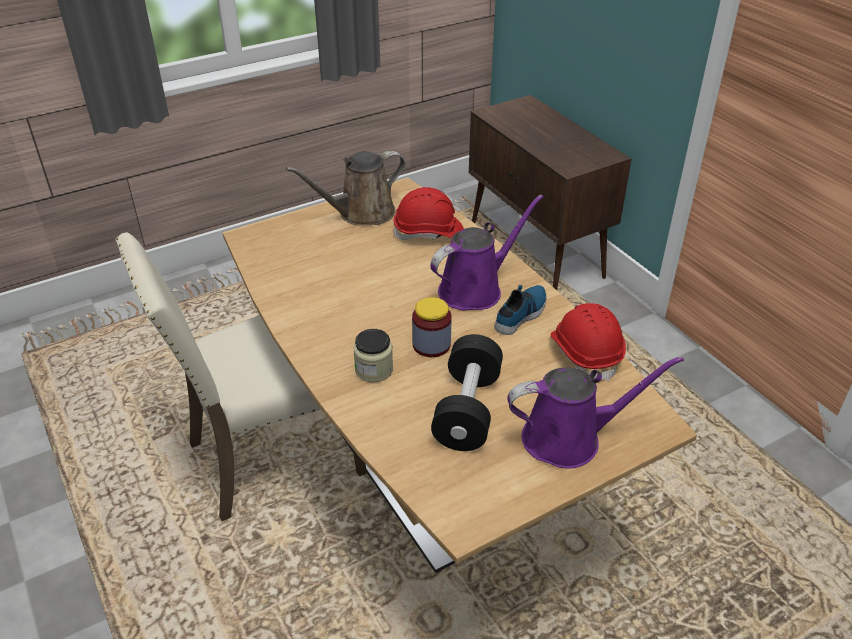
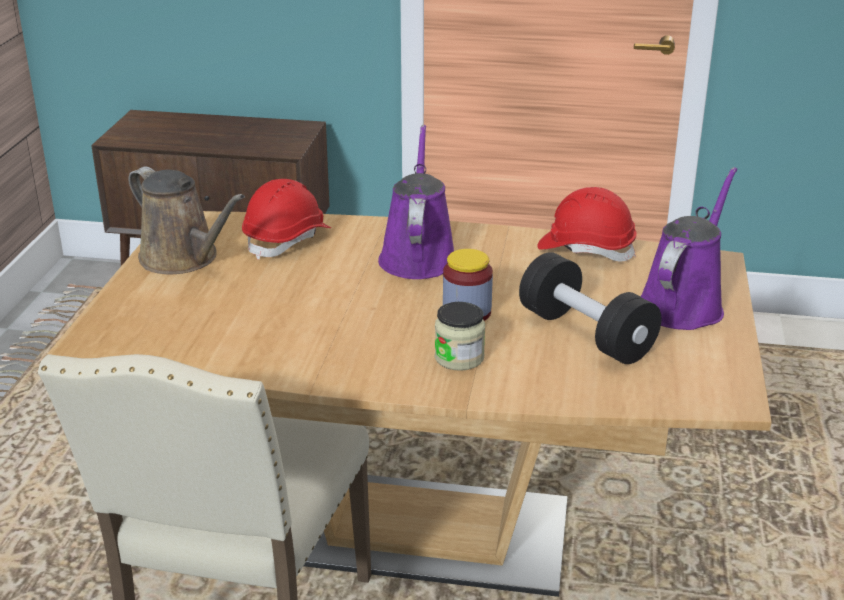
camera: 50 degrees left, 10 degrees down
brown watering can [286,151,405,225] -> brown watering can turned 60 degrees counterclockwise [129,167,245,274]
shoe [494,285,547,335] -> none

